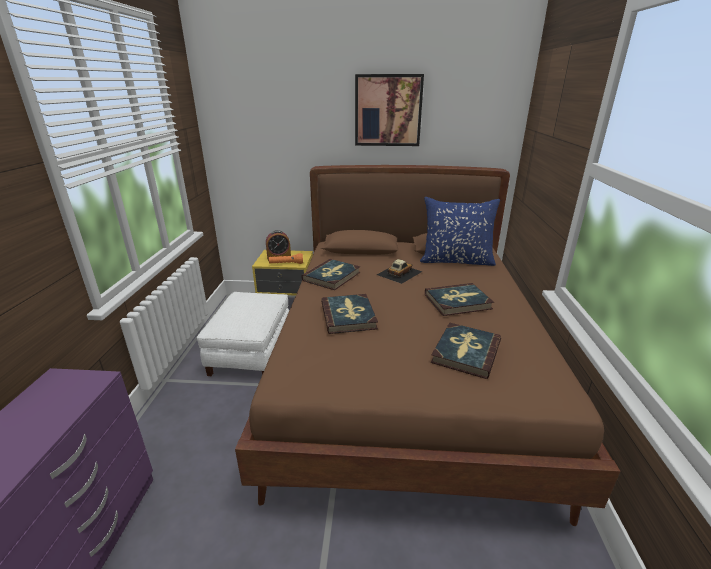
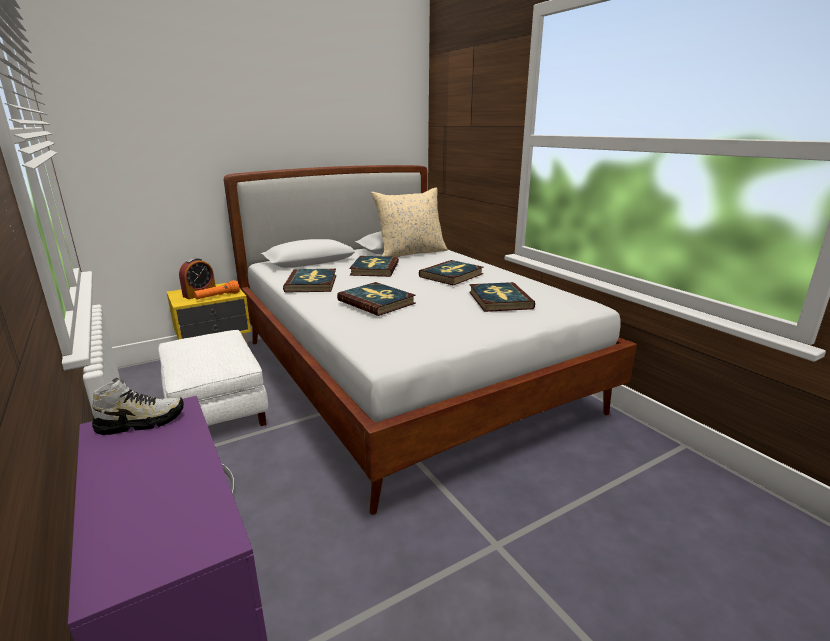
camera: 35 degrees left, 5 degrees down
brown bed [235,165,620,526] -> white bed [224,165,637,515]
picture [355,74,424,146] -> none
toy car [377,259,422,284] -> book [349,256,399,277]
blue pillow [420,197,500,266] -> beige pillow [371,188,448,257]
none -> shoe [92,377,184,435]

